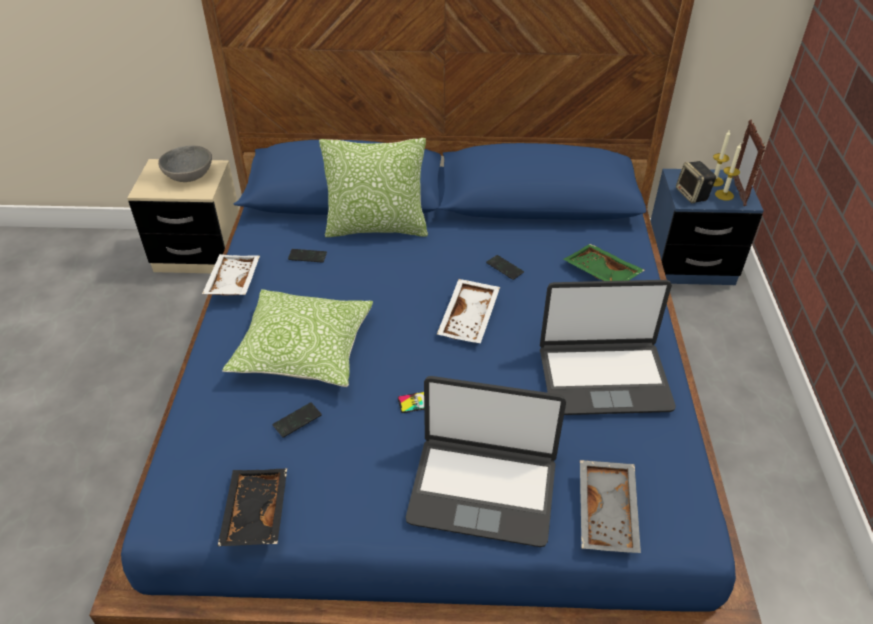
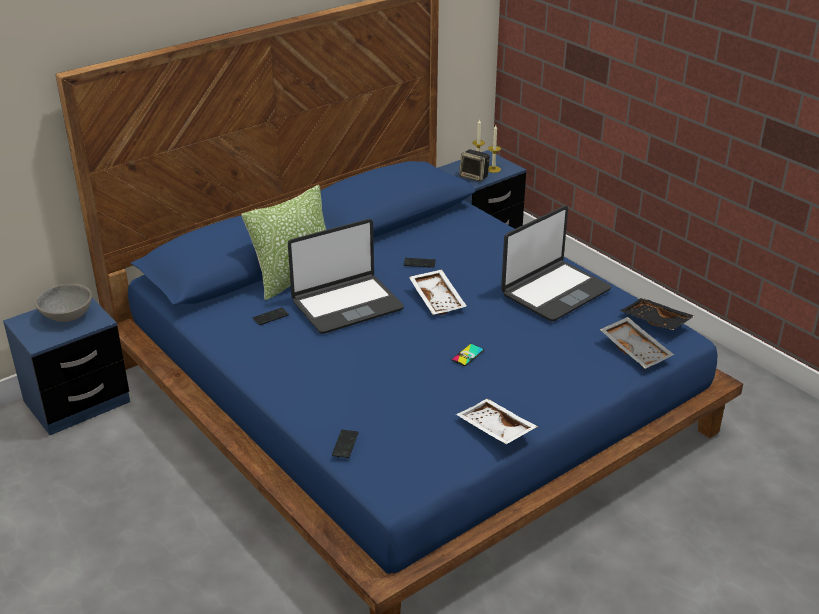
camera: 40 degrees left, 10 degrees down
beige nightstand [127,159,239,273] -> blue nightstand [3,298,130,435]
white tray [202,254,260,295] -> white tray moved to [456,399,538,444]
black tray [218,469,287,546] -> black tray moved to [619,298,694,330]
pillow [222,289,373,387] -> none
phone [273,402,322,438] -> phone moved to [332,429,358,458]
laptop [406,376,566,547] -> laptop moved to [288,219,404,334]
green tray [564,244,645,281] -> none
picture frame [732,119,765,206] -> none

